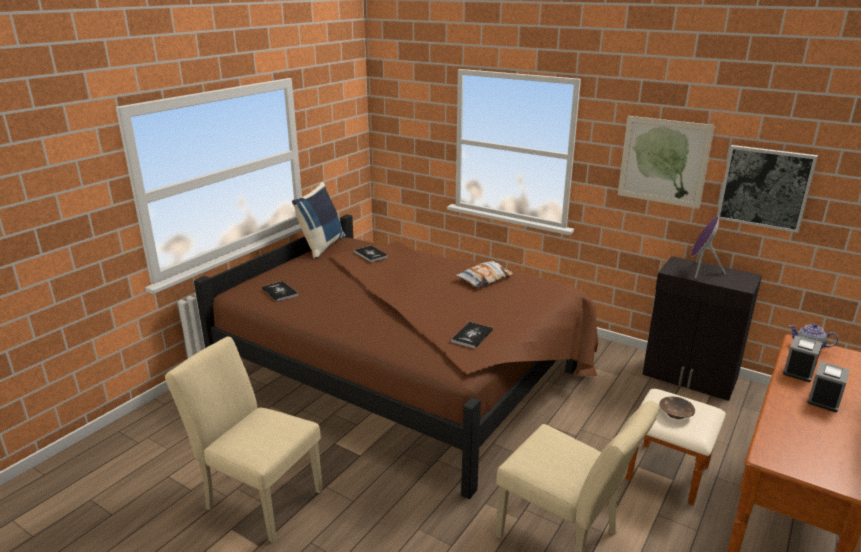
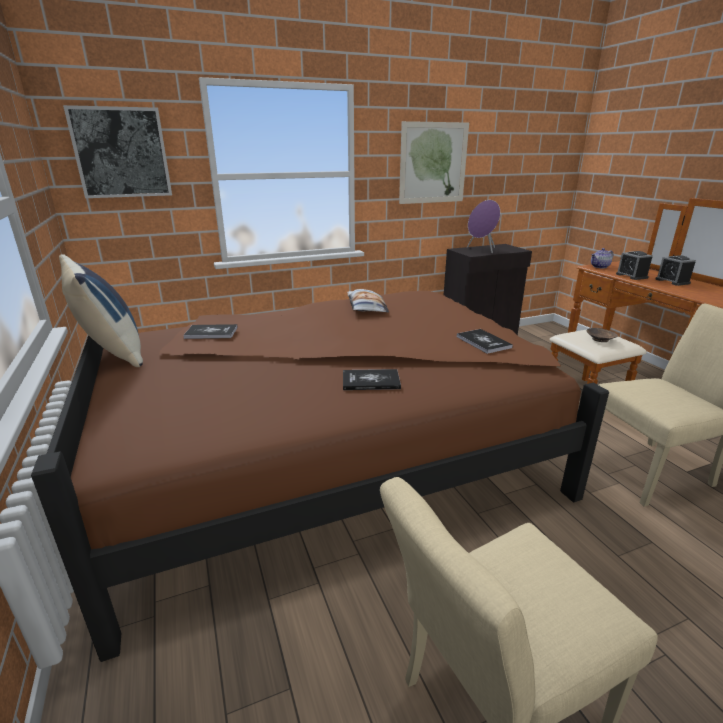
camera: 55 degrees left, 0 degrees up
book [262,281,299,302] -> book moved to [343,369,401,390]
picture [717,145,818,233] -> picture moved to [63,105,172,198]

